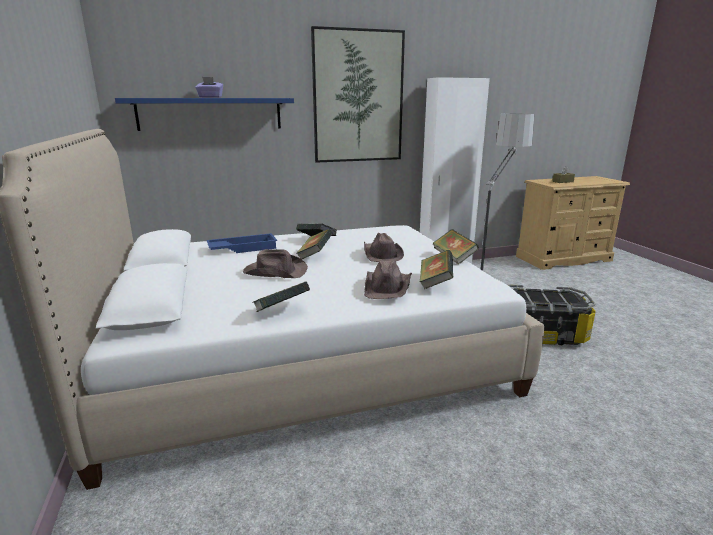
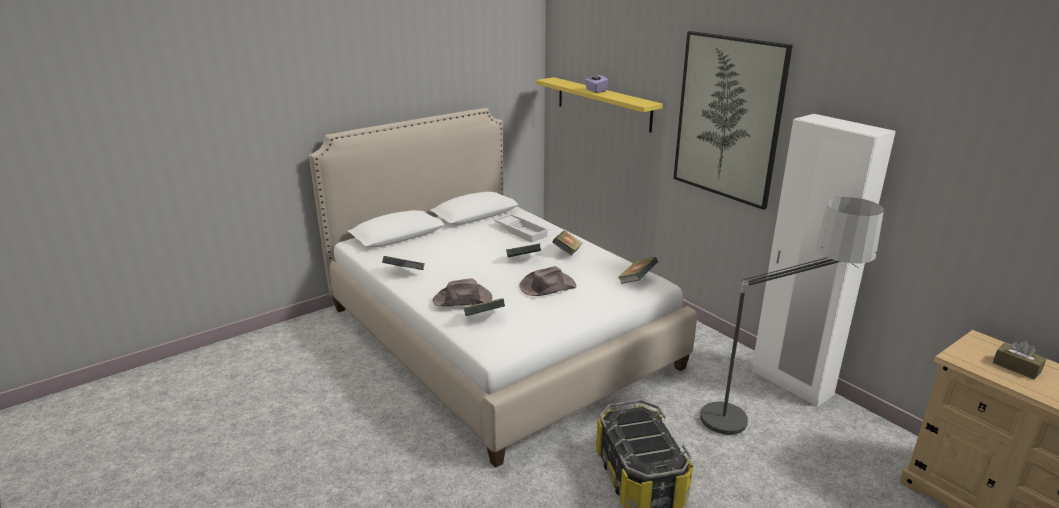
camera: 70 degrees right, 5 degrees up
blue shelf [115,98,294,131] -> yellow shelf [536,77,663,133]
blue tray [207,233,277,253] -> white tray [494,213,549,243]
brown hat [243,249,308,278] -> none
book [433,229,479,265] -> book moved to [618,257,658,284]

